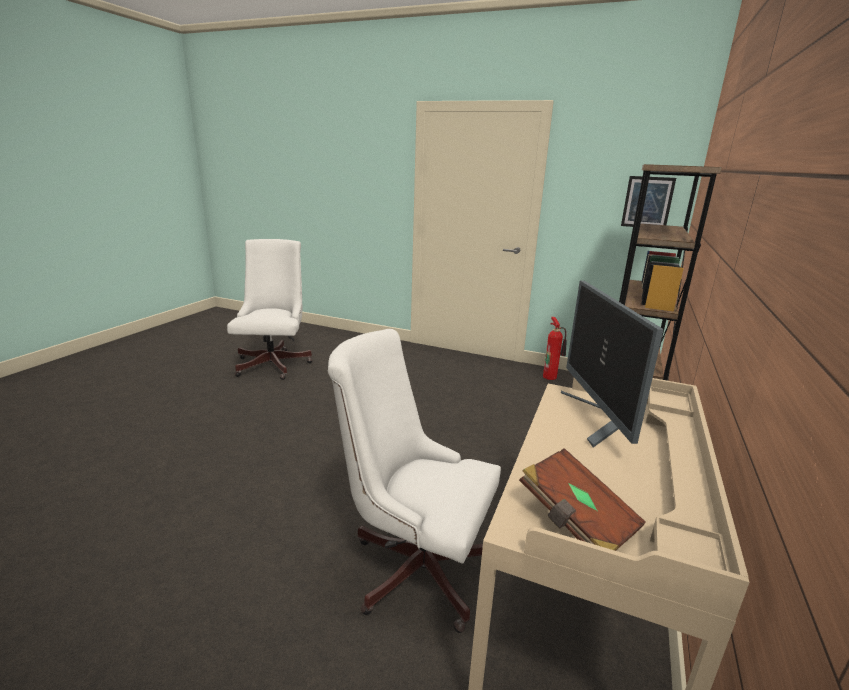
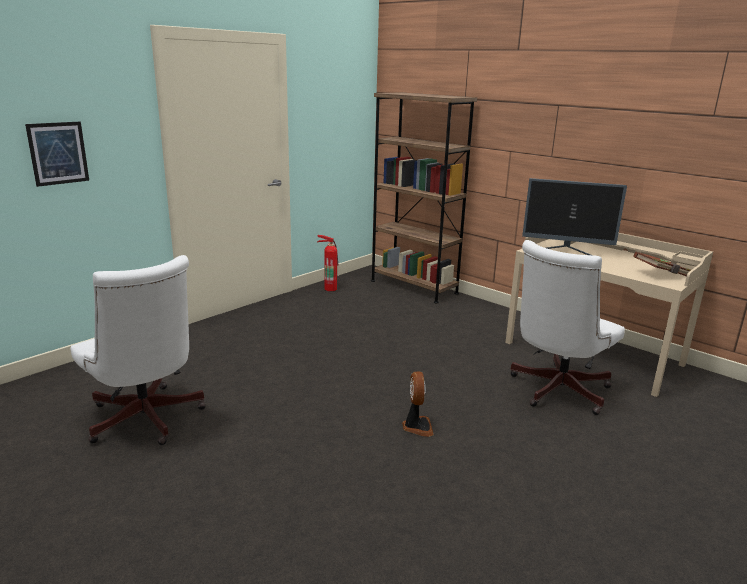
camera: 70 degrees left, 0 degrees up
white office chair [227,239,313,380] -> white office chair turned 150 degrees counterclockwise [70,255,206,445]
picture [621,176,676,227] -> picture moved to [25,122,89,187]
none -> fan [402,371,434,437]

